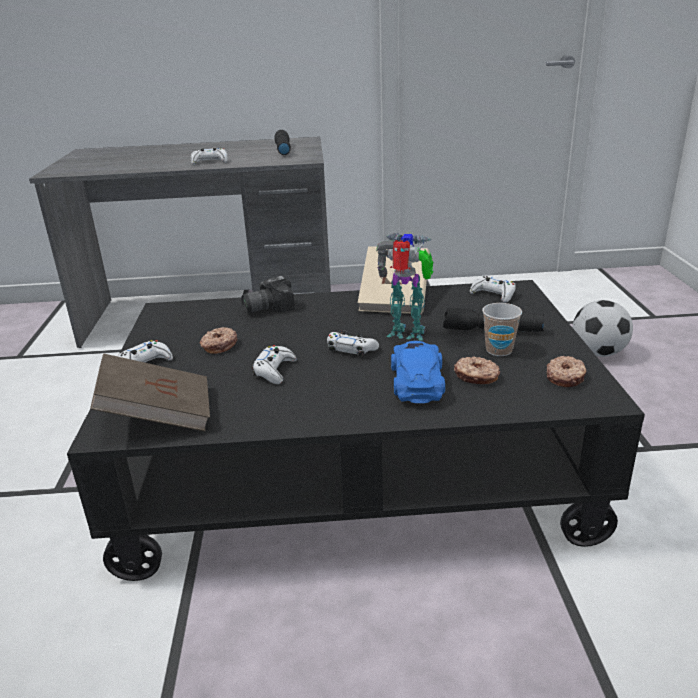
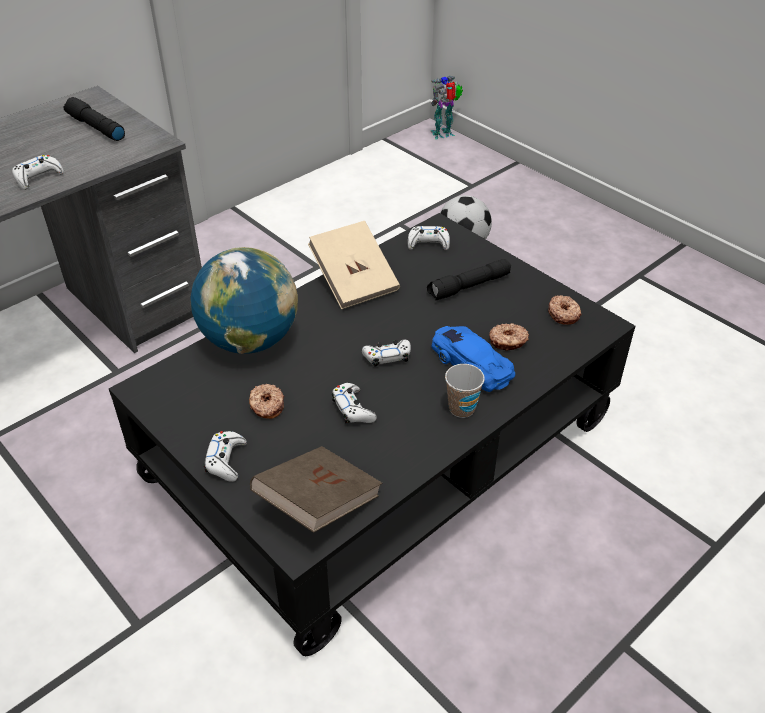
camera: 40 degrees left, 15 degrees up
camera [241,276,295,313] -> globe [190,247,298,354]
toy robot [376,233,434,341] -> toy robot moved to [431,76,463,139]
cup [482,303,522,356] -> cup moved to [445,364,485,418]

